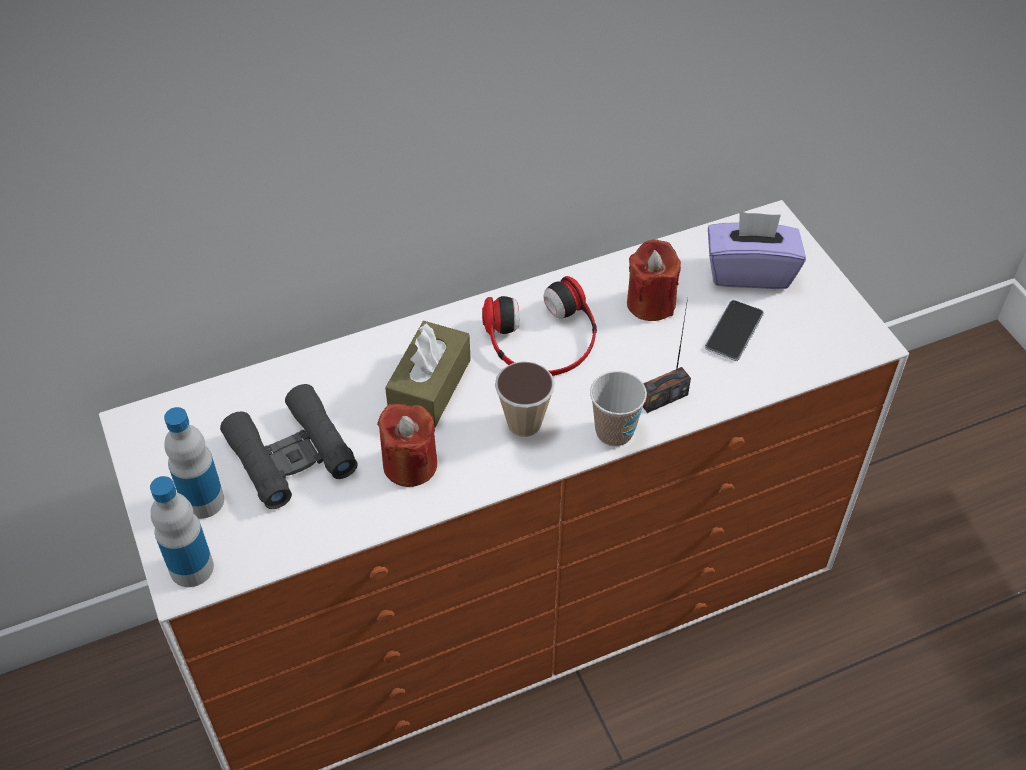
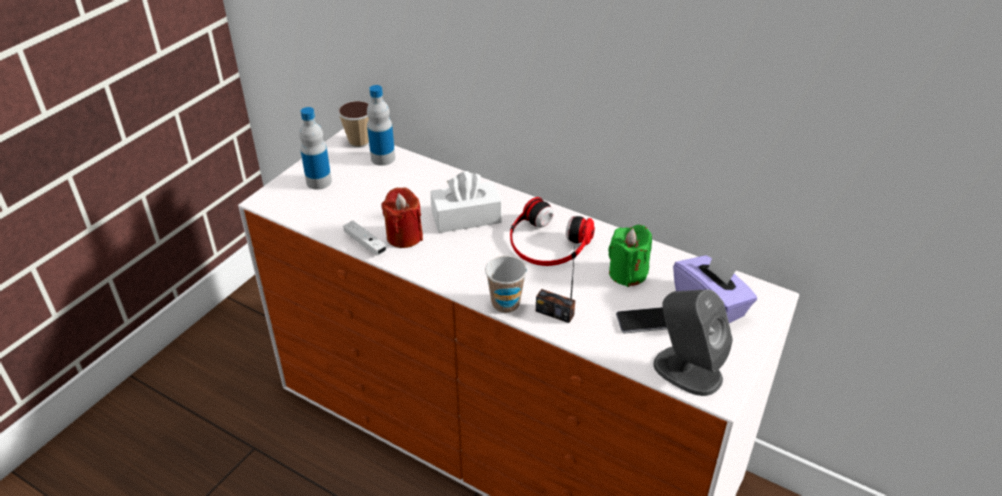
camera: 55 degrees right, 10 degrees down
bottle [150,476,214,587] -> bottle moved to [367,85,395,166]
black binoculars [220,384,358,509] -> none
brown tissue box [385,321,470,428] -> white tissue box [431,171,502,233]
cup [495,361,555,437] -> cup moved to [338,101,369,148]
red candle [627,239,681,321] -> green candle [608,225,652,287]
none -> white game controller [343,221,387,255]
none -> grey speaker [653,289,733,396]

